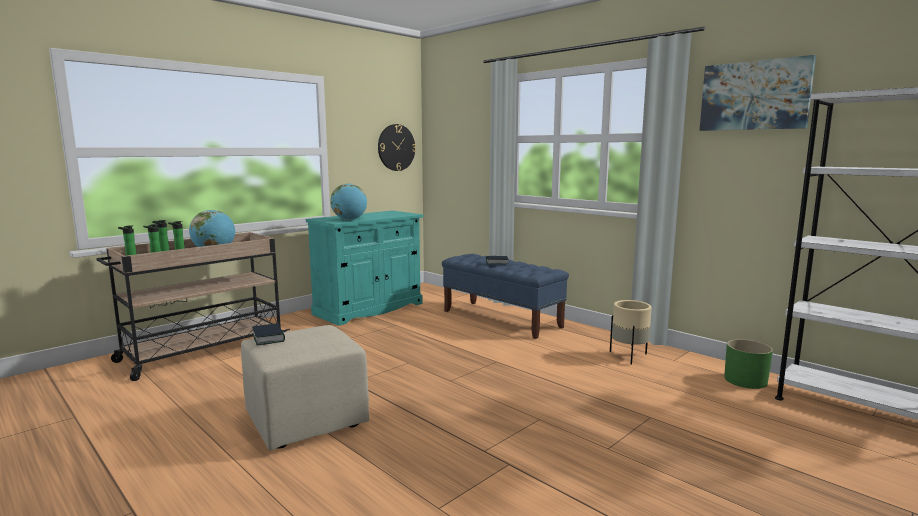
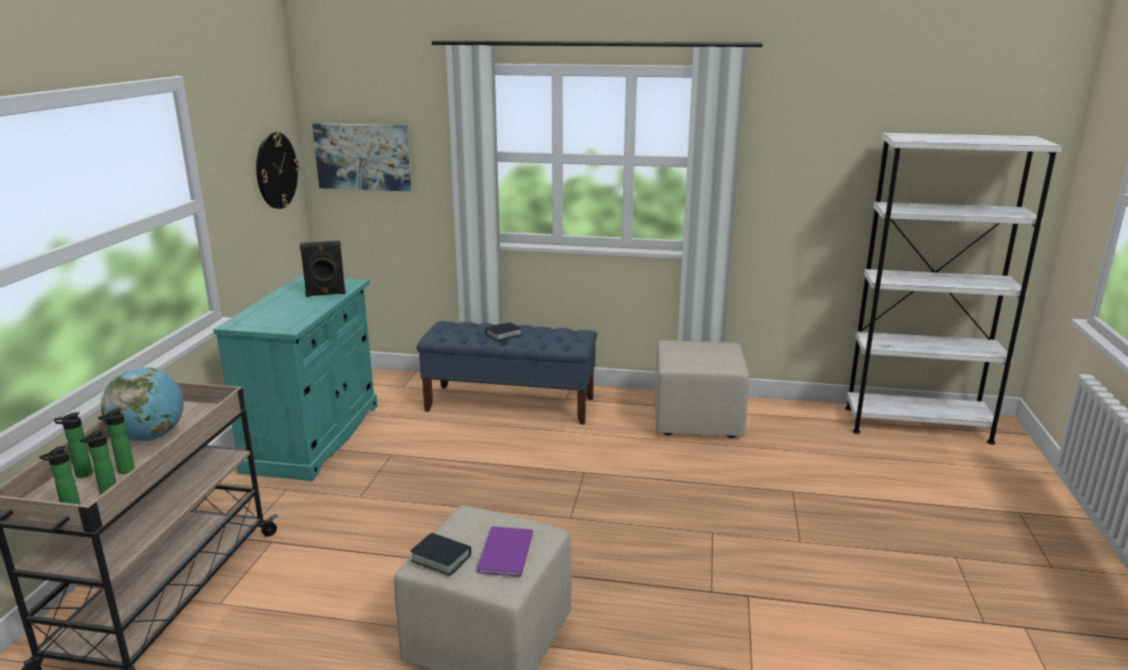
camera: 35 degrees left, 10 degrees up
globe [330,183,367,220] -> none
beige planter [610,300,652,365] -> beige ottoman [655,340,749,438]
picture [700,55,816,131] -> picture moved to [312,123,411,192]
green planter [724,339,773,389] -> none
none -> black speaker [300,240,346,297]
none -> purple book [477,527,533,577]

